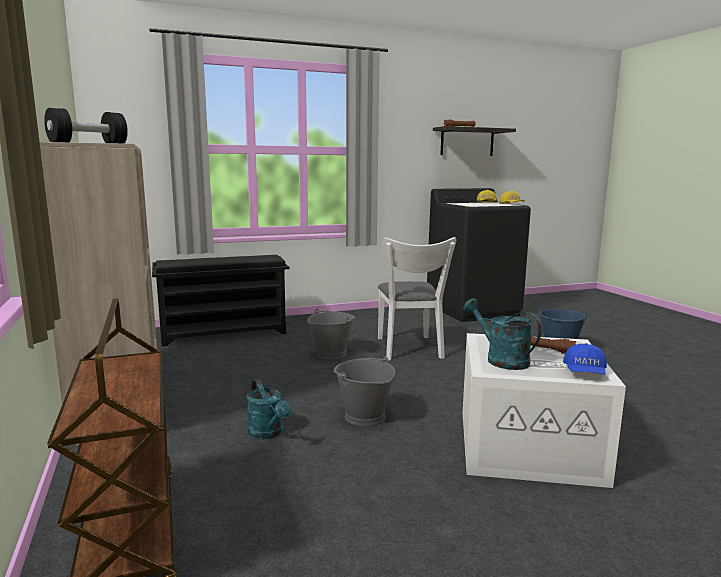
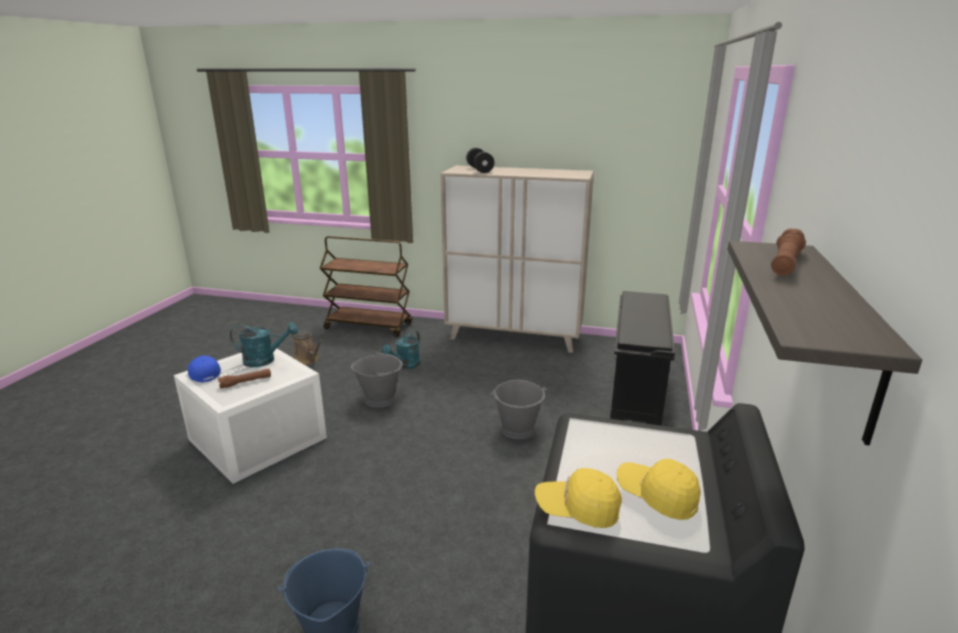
camera: 125 degrees right, 10 degrees up
turquoise watering can [247,379,291,439] -> turquoise watering can turned 60 degrees counterclockwise [382,330,420,369]
white chair [378,237,456,360] -> none
none -> brown watering can [291,330,323,365]

